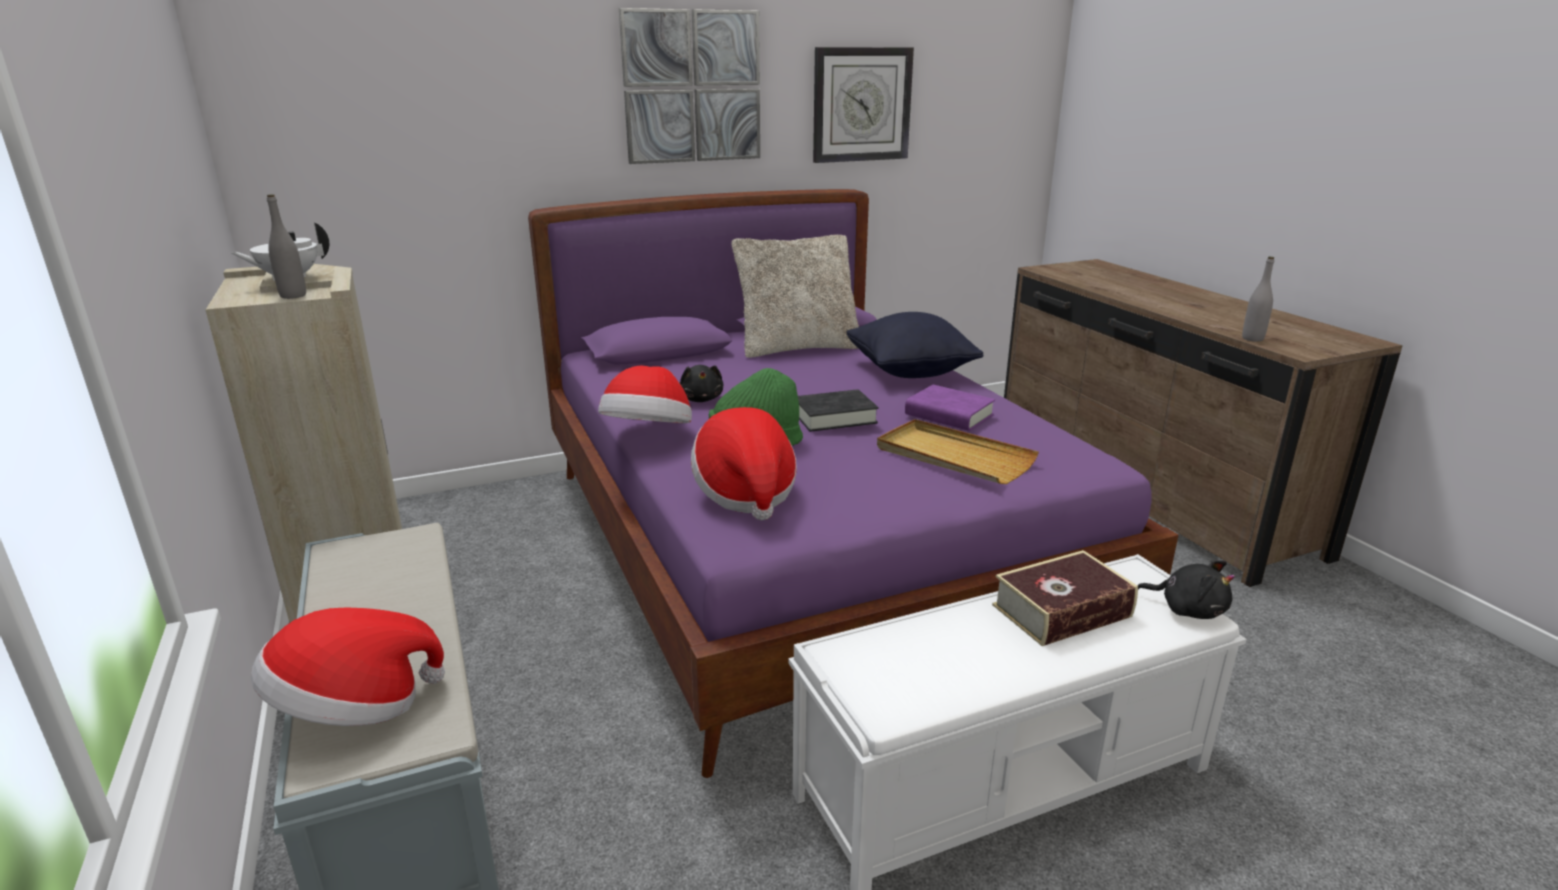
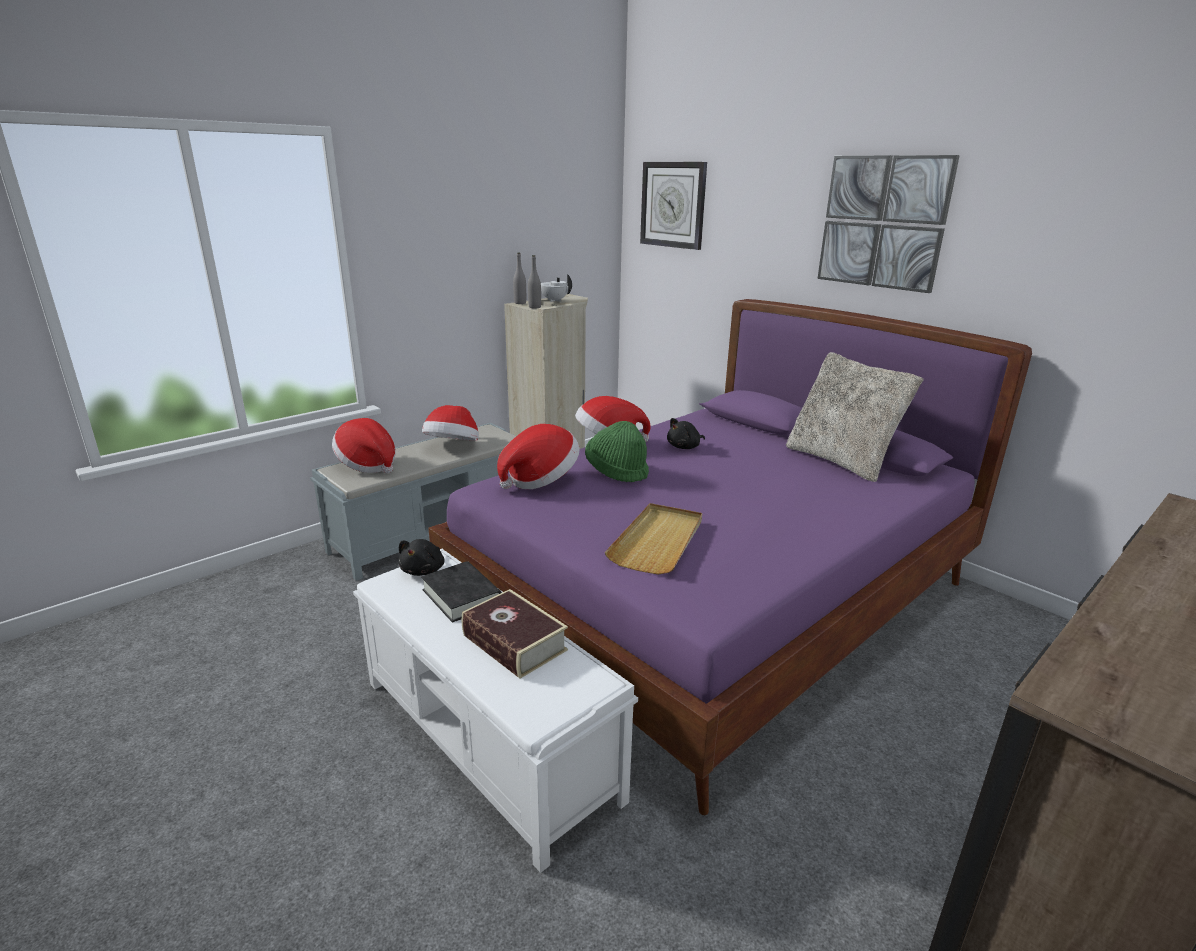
camera: 70 degrees right, 0 degrees up
black book [798,389,879,432] -> black book moved to [421,561,502,623]
wall clock [813,47,914,163] -> wall clock moved to [640,162,707,250]
black pillow [846,312,983,378] -> none
purple book [905,385,995,431] -> none
black plush toy [1138,560,1235,619] -> black plush toy moved to [399,539,444,576]
grey bottle [1242,257,1274,342] -> grey bottle moved to [513,253,526,304]
none -> hat [422,405,479,441]

